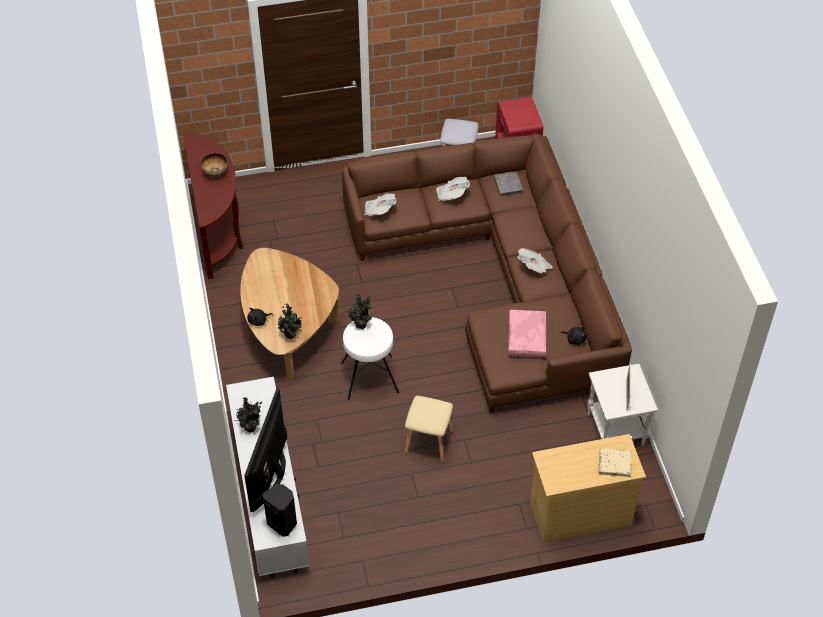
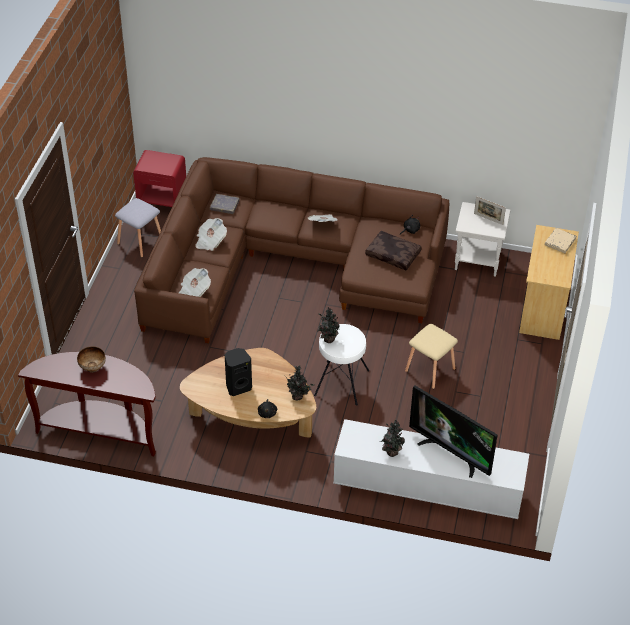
camera: 65 degrees left, 5 degrees down
black speaker [263,484,297,537] -> black speaker moved to [225,348,252,396]
pink pillow [508,310,547,357] -> brown pillow [365,231,422,270]

